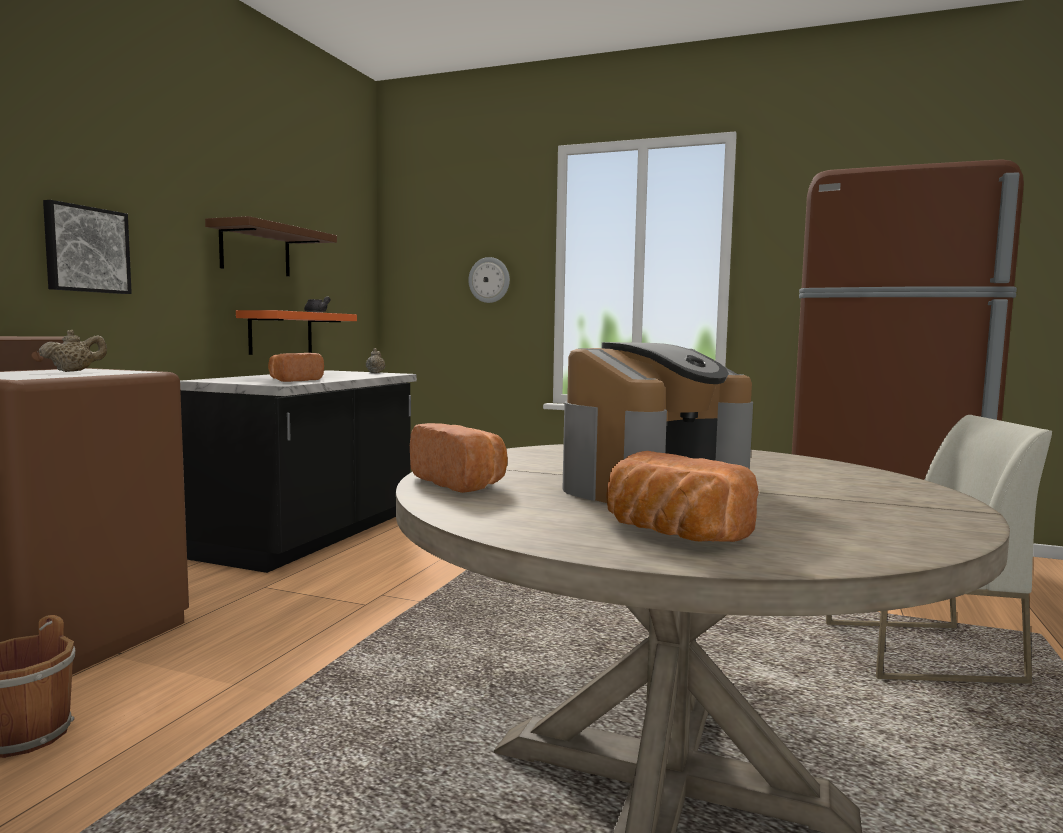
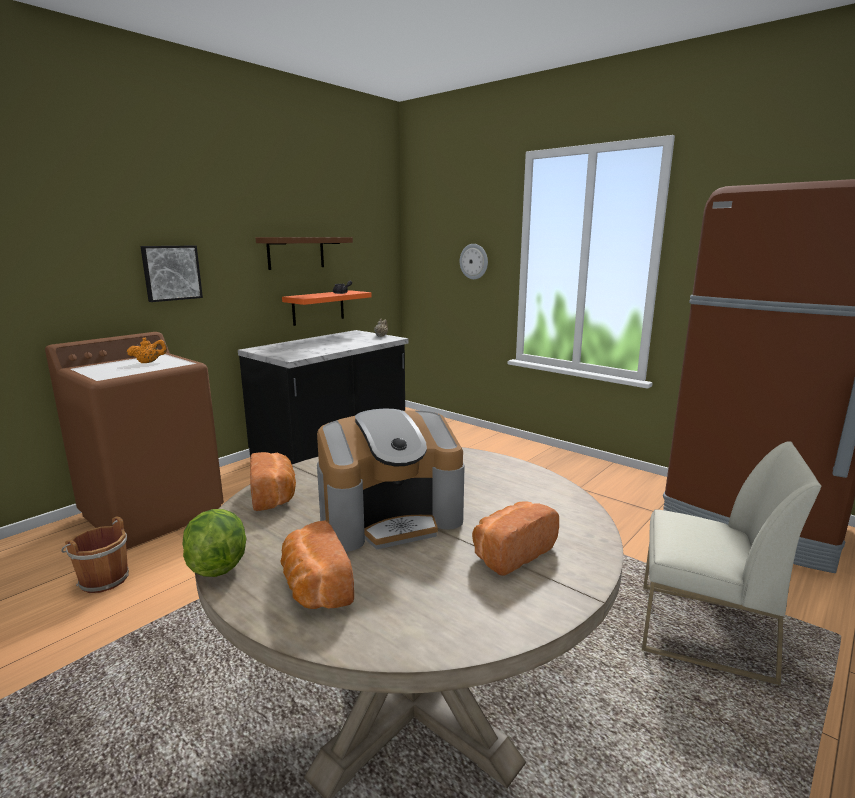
camera: 20 degrees right, 10 degrees up
beige teapot [38,330,107,372] -> orange teapot [127,337,167,363]
bread [268,353,324,382] -> bread moved to [472,502,559,576]
none -> lettuce [183,509,247,577]

